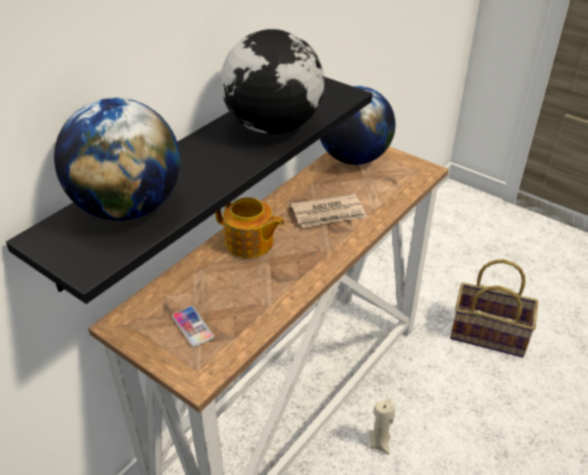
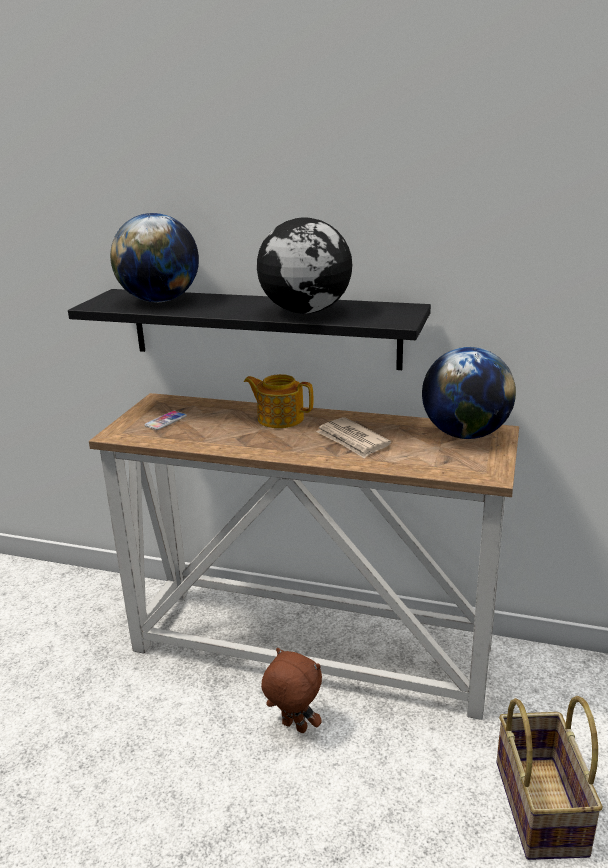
camera: 70 degrees right, 15 degrees down
teapot [215,197,285,258] -> teapot turned 105 degrees clockwise [244,374,313,428]
beige candle [368,399,395,455] -> brown plush toy [261,648,322,733]

